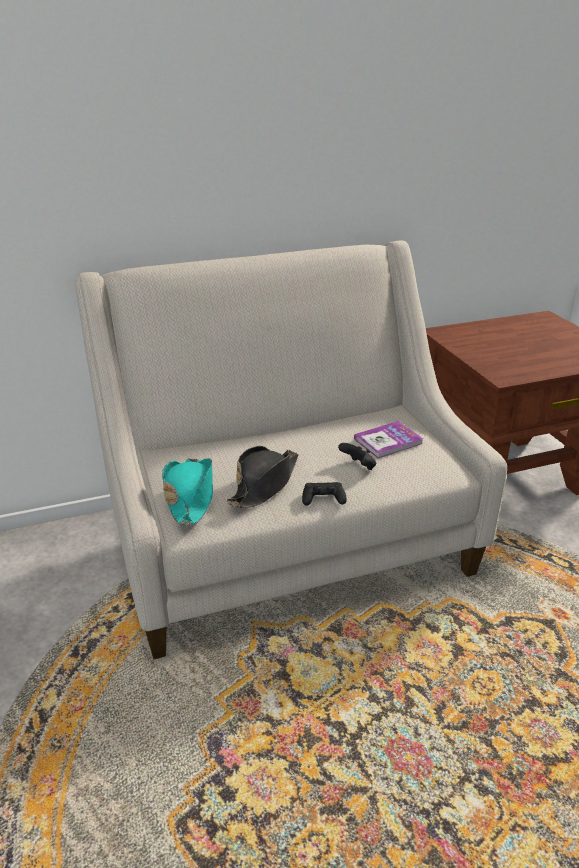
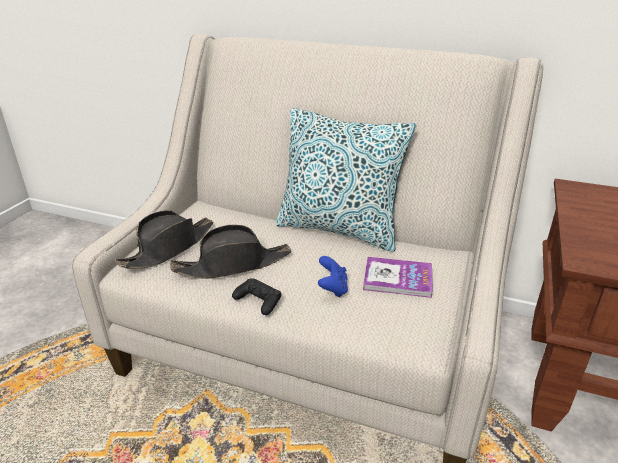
camera: 40 degrees right, 0 degrees up
turquoise hat [162,458,213,526] -> black hat [115,210,213,269]
black game controller [338,443,376,470] -> blue game controller [318,256,348,298]
none -> pillow [276,108,417,252]

